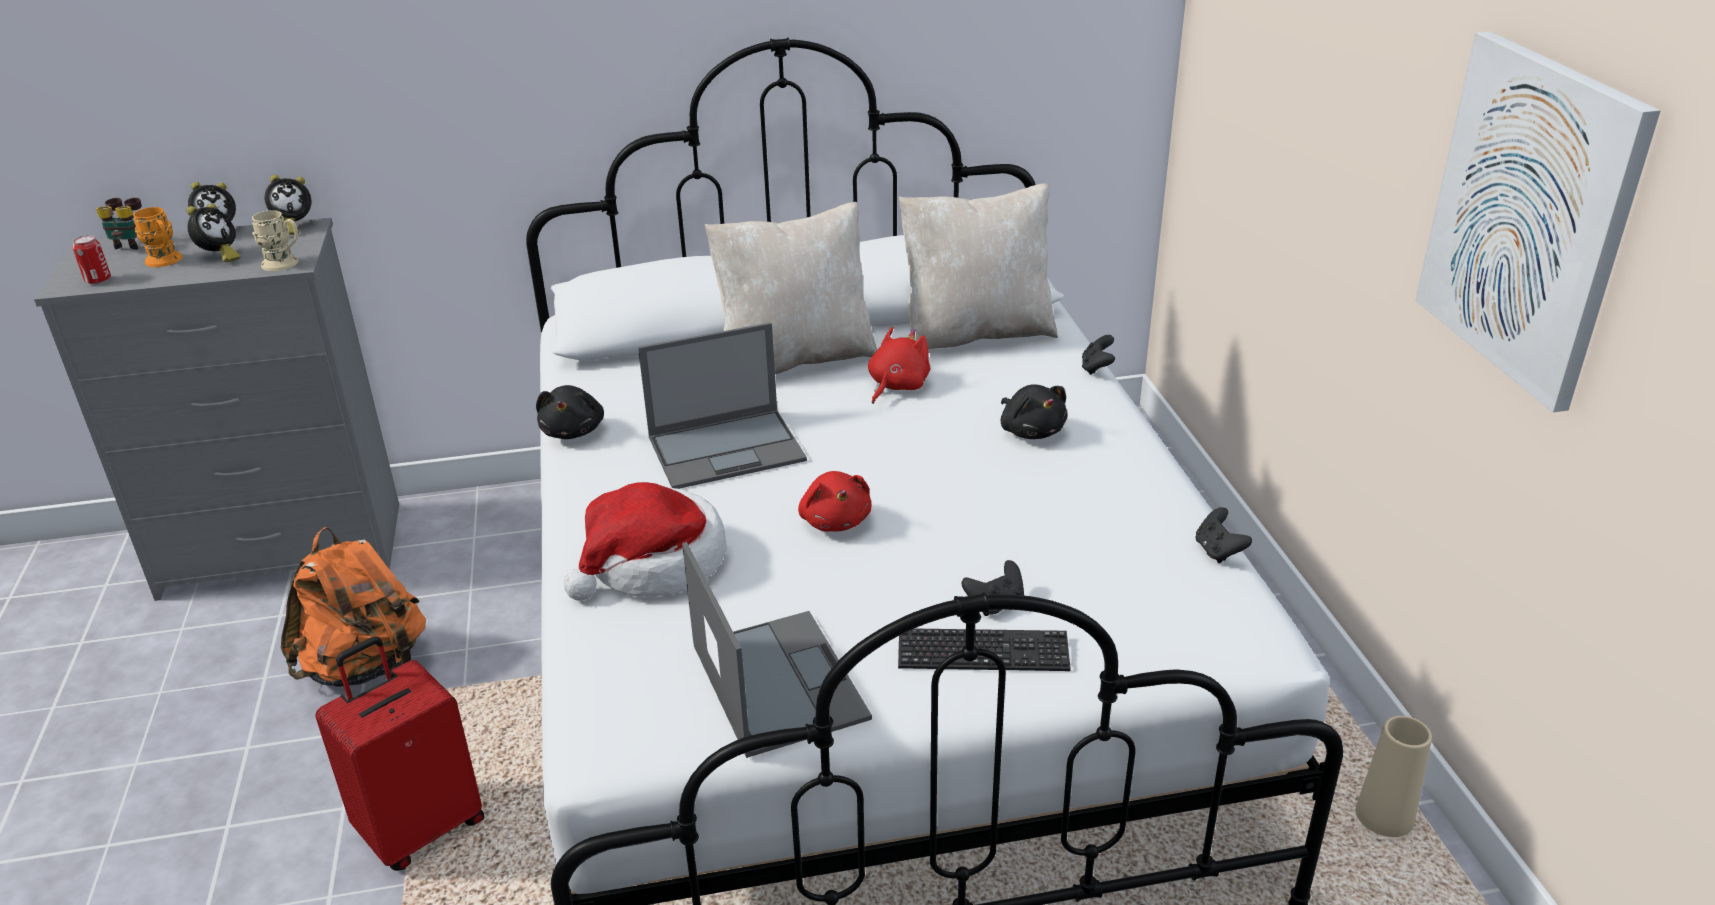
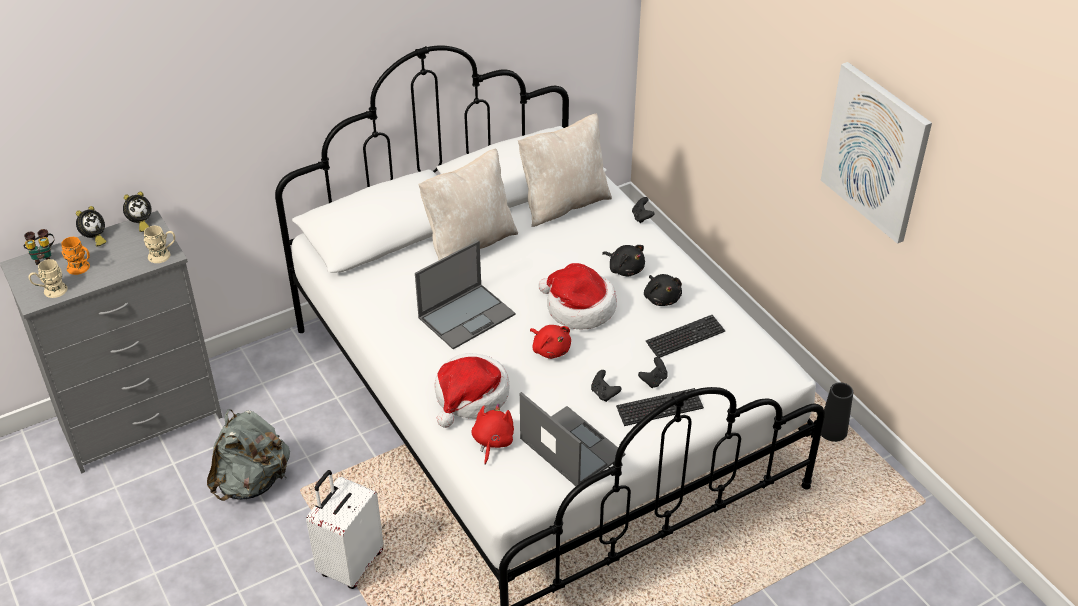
camera: 20 degrees left, 10 degrees up
can [72,235,111,284] -> beige mug [29,259,68,298]
alarm clock [186,204,240,262] -> none
orange backpack [281,527,426,687] -> grey backpack [207,409,290,501]
red suitcase [315,636,484,871] -> white suitcase [306,470,383,589]
black plush toy [536,385,604,439] -> black plush toy moved to [644,274,682,306]
red plush toy [868,327,930,404] -> red plush toy moved to [471,403,514,465]
black game controller [1195,507,1252,563] -> black game controller moved to [591,370,622,402]
beige vase [1356,716,1432,837] -> black vase [821,382,853,442]
none -> hat [539,263,617,329]
none -> keyboard [646,315,725,358]

